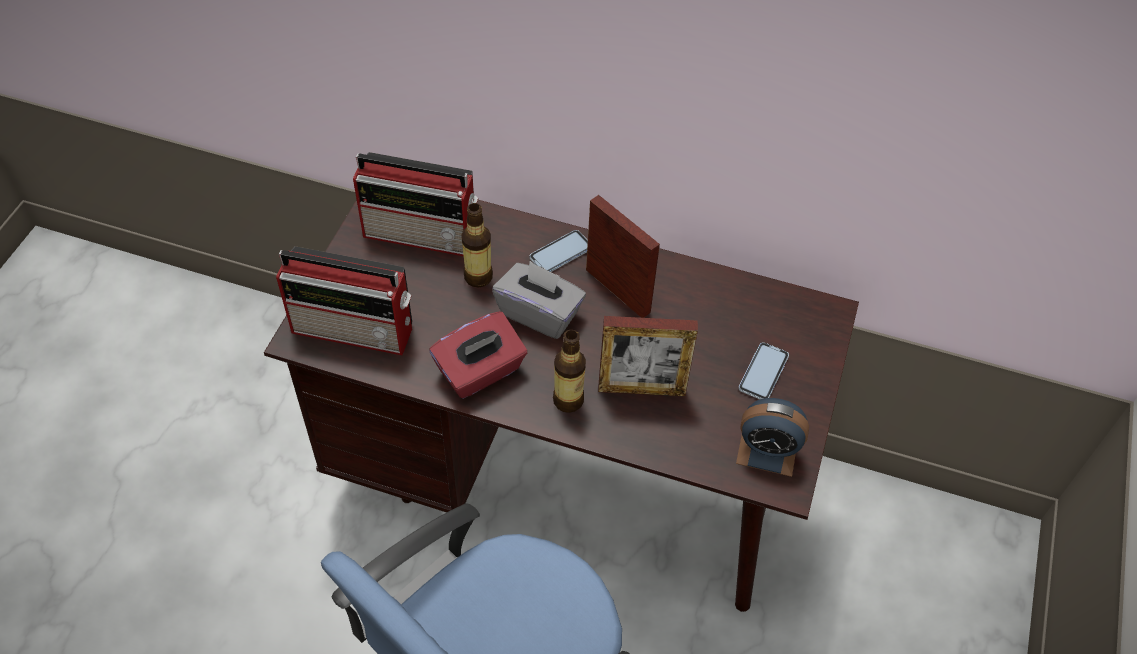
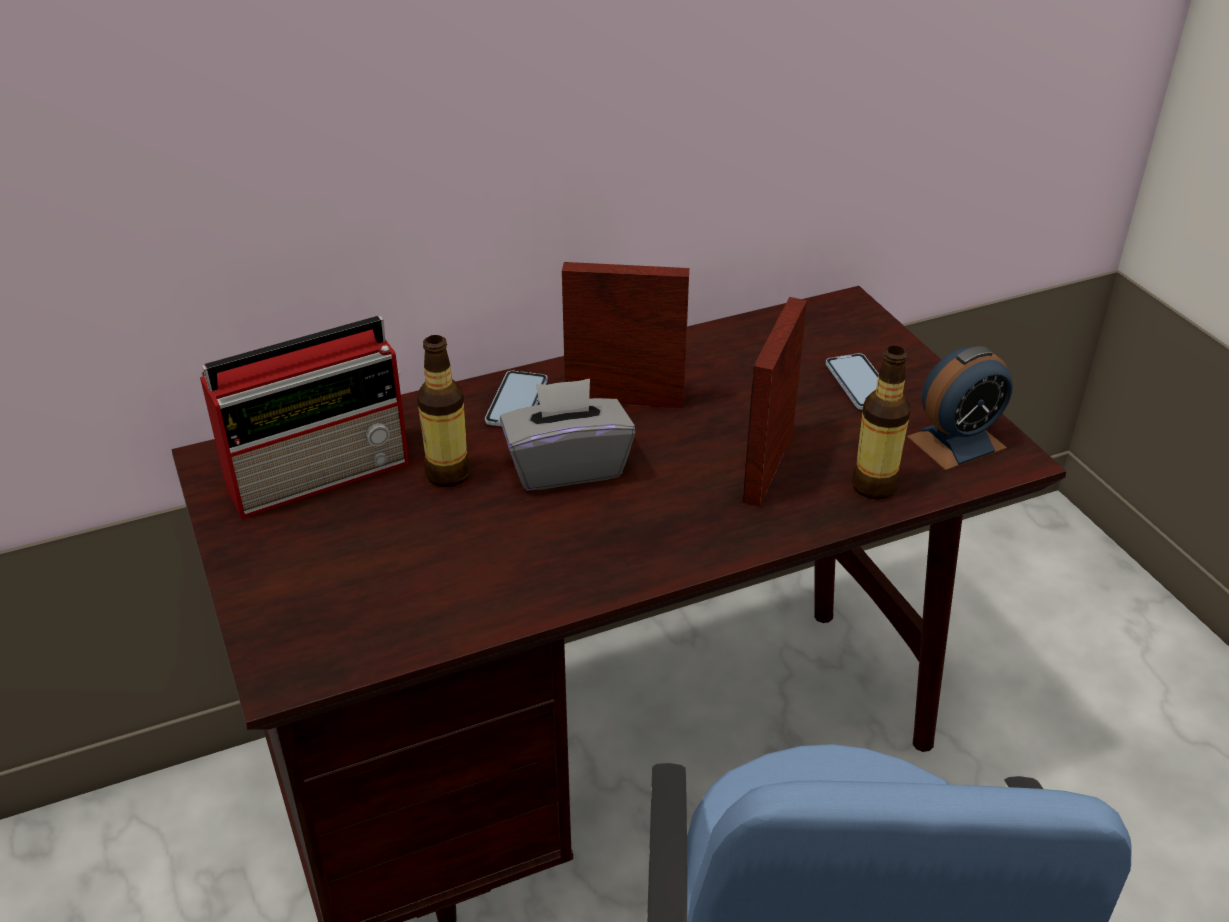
camera: 40 degrees left, 15 degrees down
radio [276,246,412,355] -> none
red tissue box [429,311,527,399] -> none
bottle [553,330,586,413] -> bottle moved to [852,346,910,500]
picture frame [598,316,698,396] -> picture frame turned 150 degrees clockwise [743,297,807,507]

